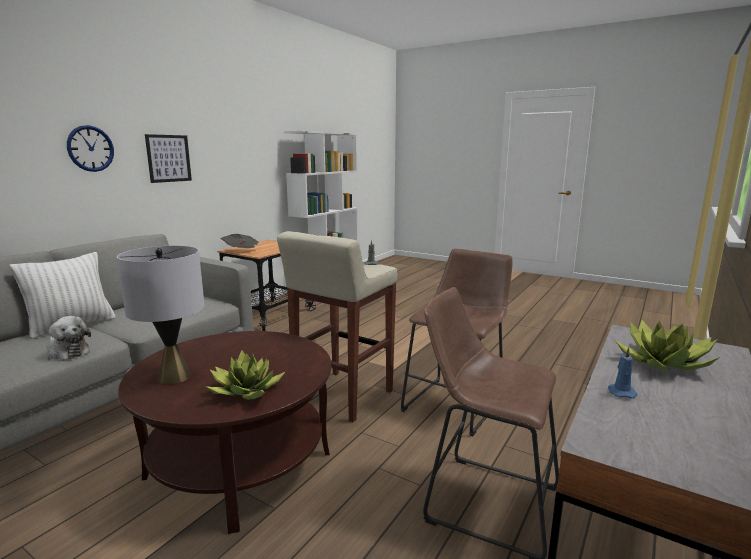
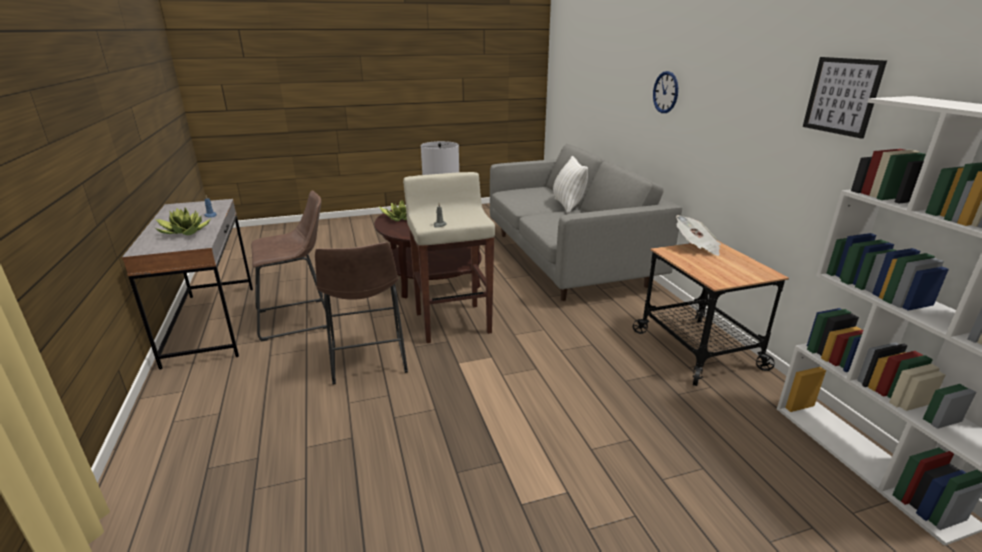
camera: 130 degrees right, 10 degrees up
plush toy [47,316,91,360] -> none
picture [145,134,192,183] -> picture moved to [803,57,887,139]

